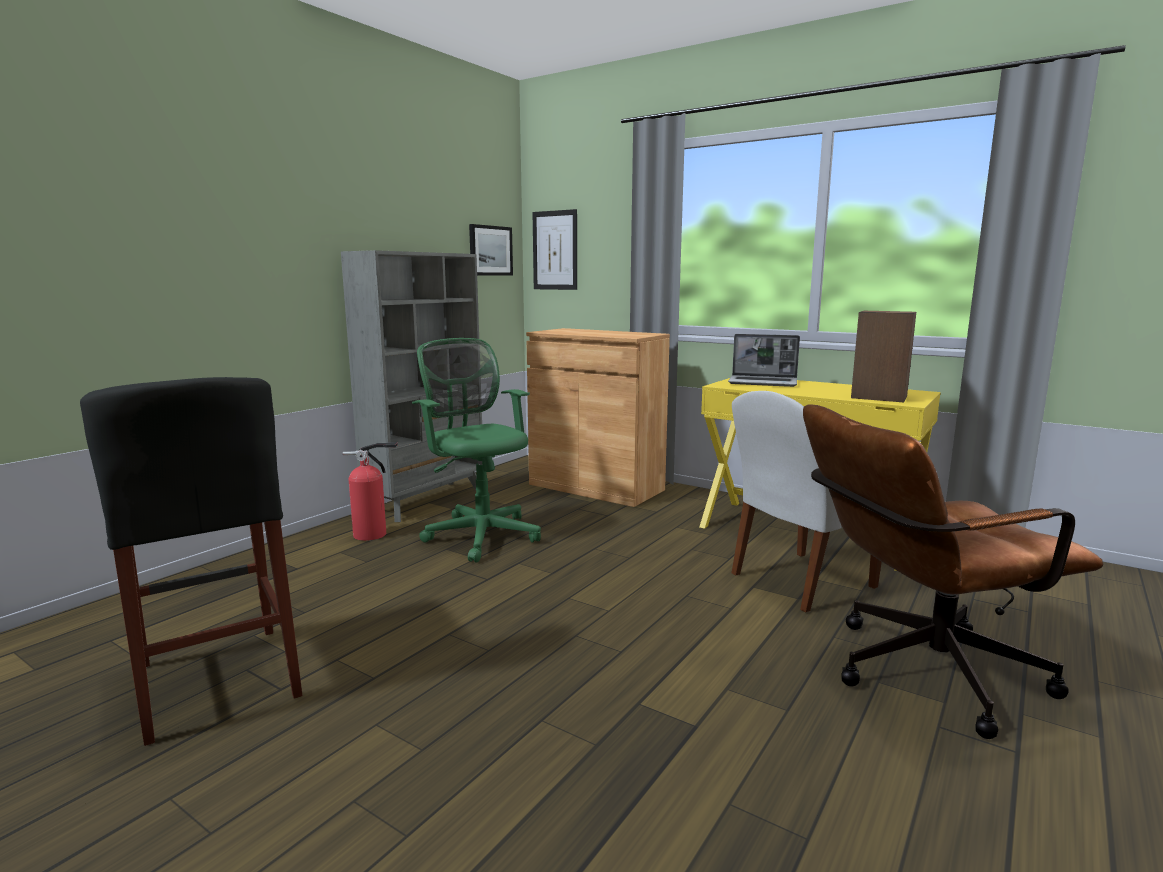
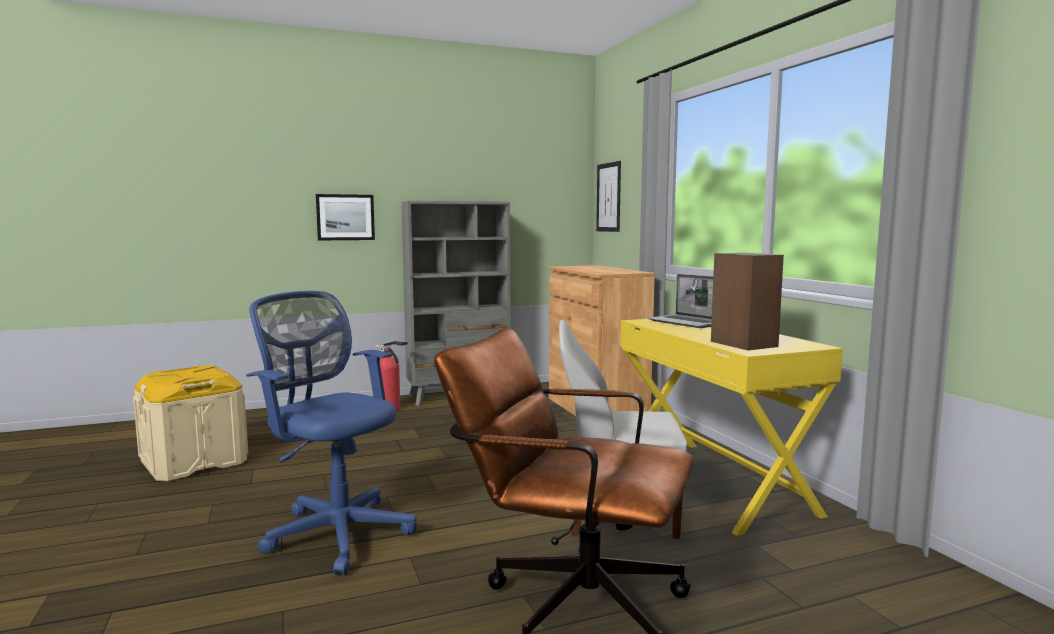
camera: 35 degrees right, 5 degrees down
black stool [80,377,303,746] -> beige storage box [133,366,248,481]
green office chair [412,338,541,563] -> none
picture [469,224,513,276] -> picture moved to [316,194,375,240]
none -> blue office chair [246,291,417,575]

